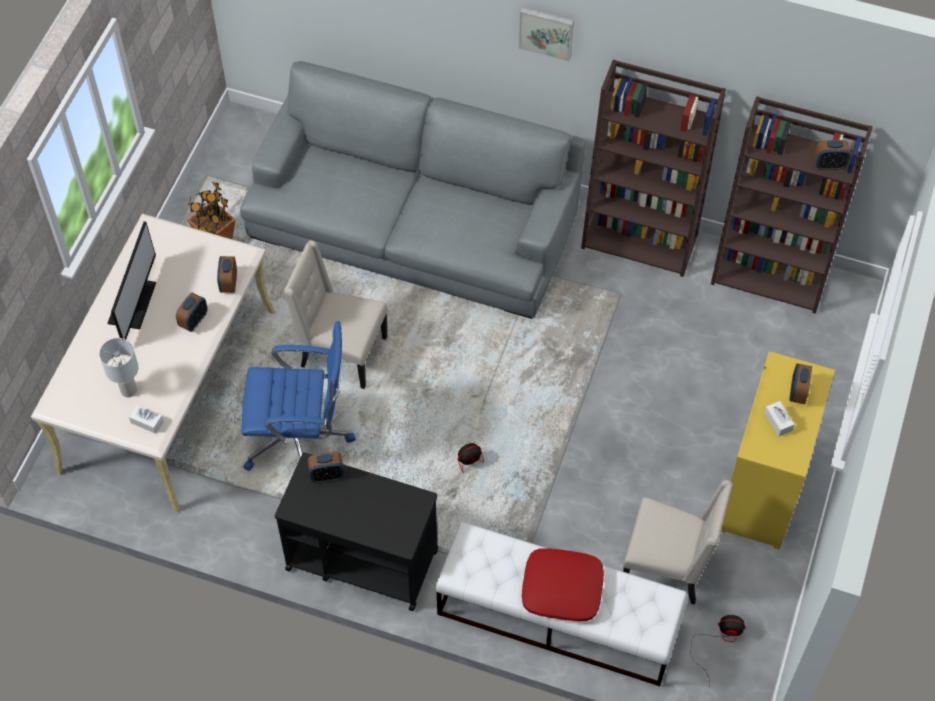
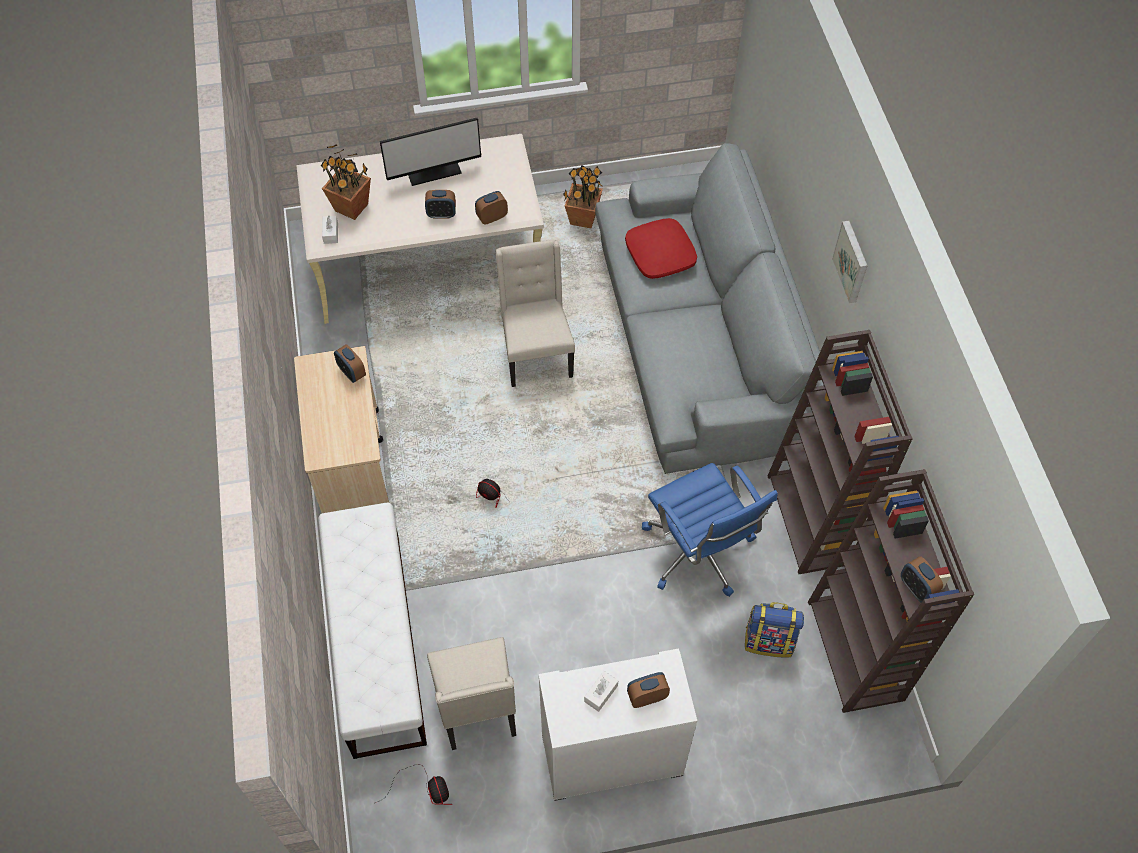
camera: 60 degrees right, 0 degrees up
white table lamp [99,338,139,397] -> potted plant [321,145,371,220]
blue office chair [241,321,356,471] -> blue office chair moved to [642,463,778,597]
black cart [275,452,438,611] -> beige cart [294,346,389,513]
red pillow [522,548,604,621] -> red pillow moved to [625,218,697,279]
yellow cabinet [721,352,835,550] -> white cabinet [539,648,697,801]
none -> backpack [745,602,804,658]

